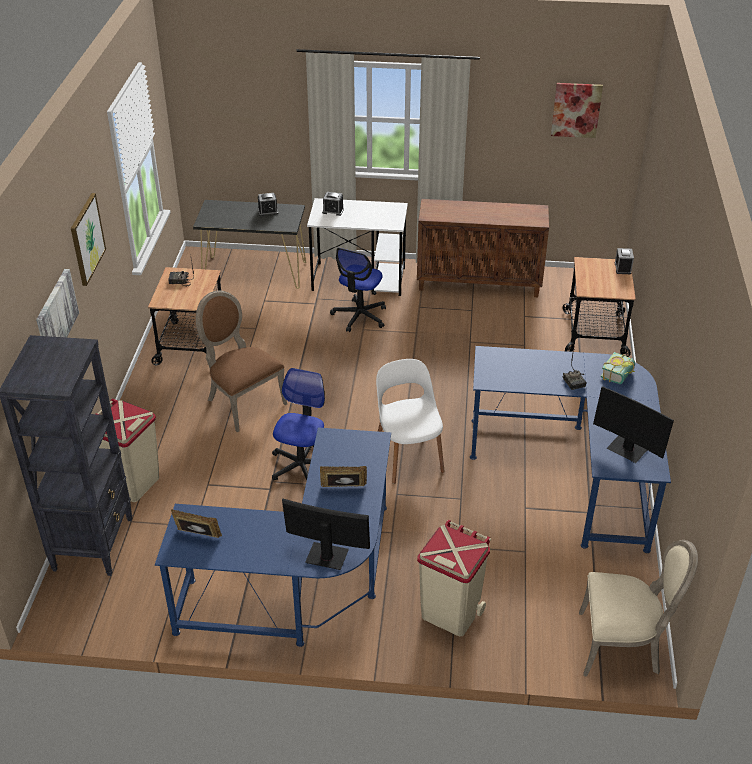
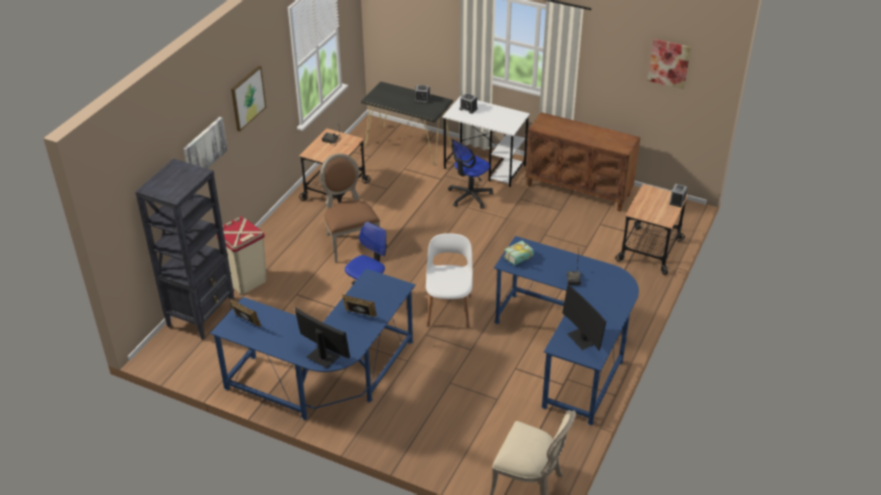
camera: 20 degrees right, 0 degrees up
beige trash can [417,519,491,637] -> none
book [601,352,636,384] -> book moved to [504,241,534,265]

